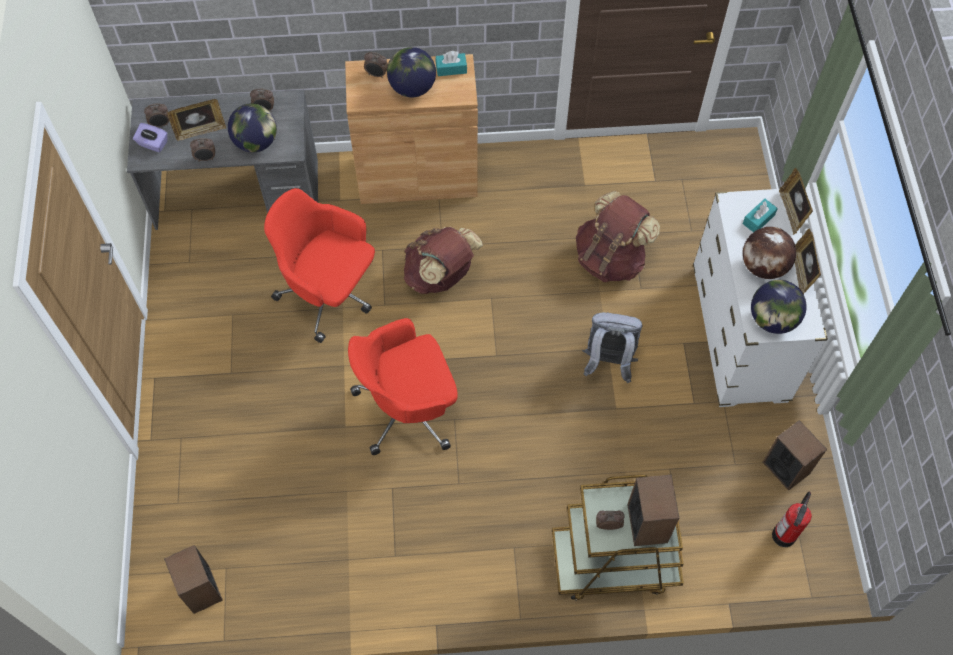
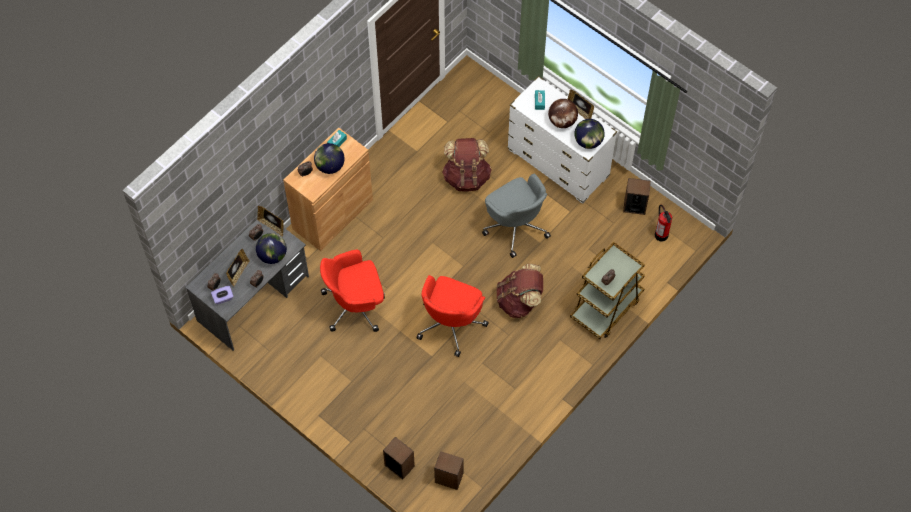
camera: 45 degrees left, 0 degrees up
brown backpack [404,226,483,294] -> brown backpack moved to [496,264,543,318]
grey backpack [582,312,642,383] -> grey office chair [482,174,551,258]
speaker [627,475,679,546] -> speaker moved to [383,437,415,480]
picture frame [779,168,813,235] -> picture frame moved to [257,205,284,236]

